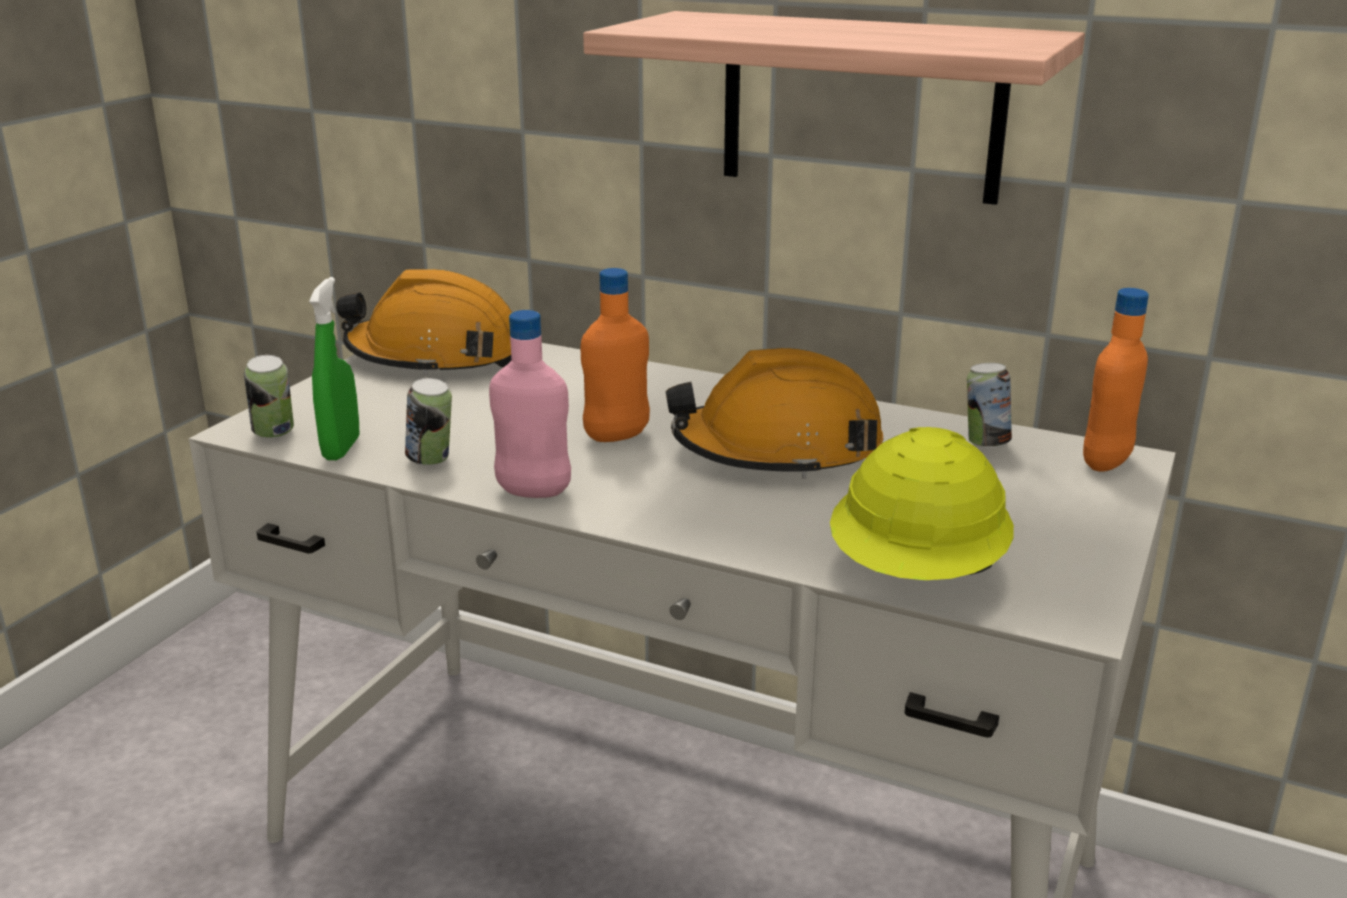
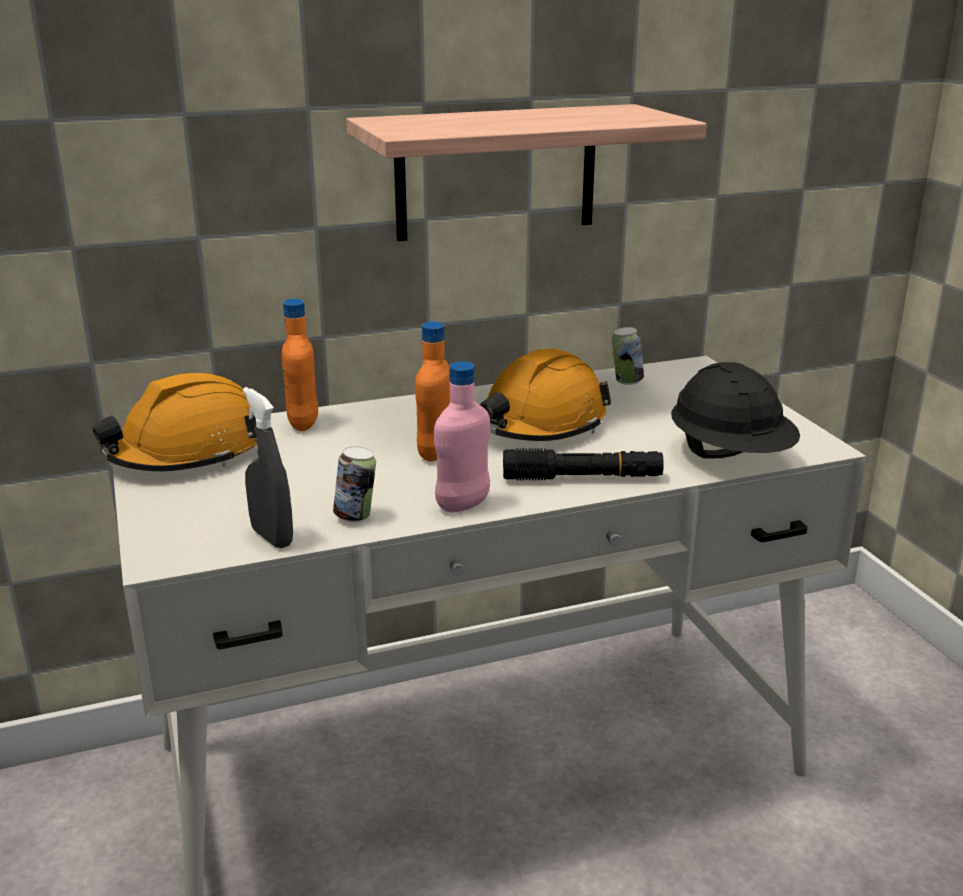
camera: 45 degrees left, 0 degrees up
can [244,355,294,439] -> none
green spray bottle [309,277,359,460] -> grey spray bottle [243,387,293,548]
yellow hard hat [830,427,1014,580] -> black hard hat [671,362,800,459]
orange bottle [1083,288,1149,472] -> orange bottle moved to [282,299,318,431]
none -> black flashlight [503,448,664,481]

